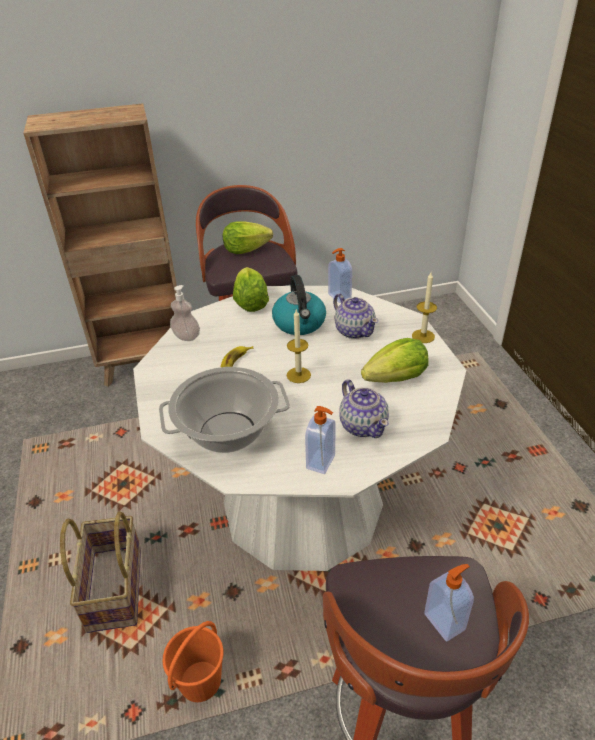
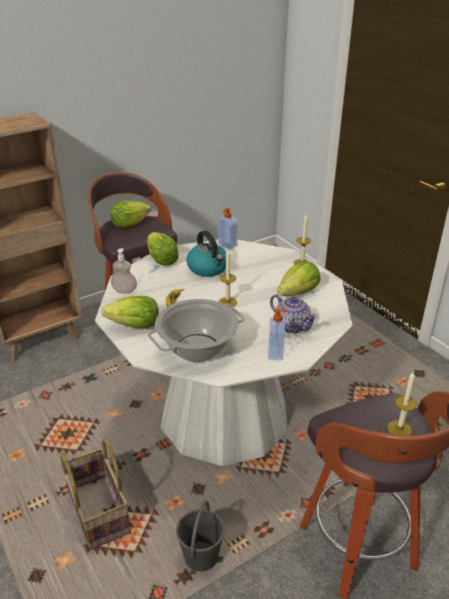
camera: 20 degrees left, 5 degrees down
orange bucket [163,621,223,702] -> grey bucket [176,500,225,572]
teapot [333,294,378,339] -> none
soap dispenser [424,564,474,641] -> candle [388,371,417,436]
none -> lettuce [102,296,159,329]

